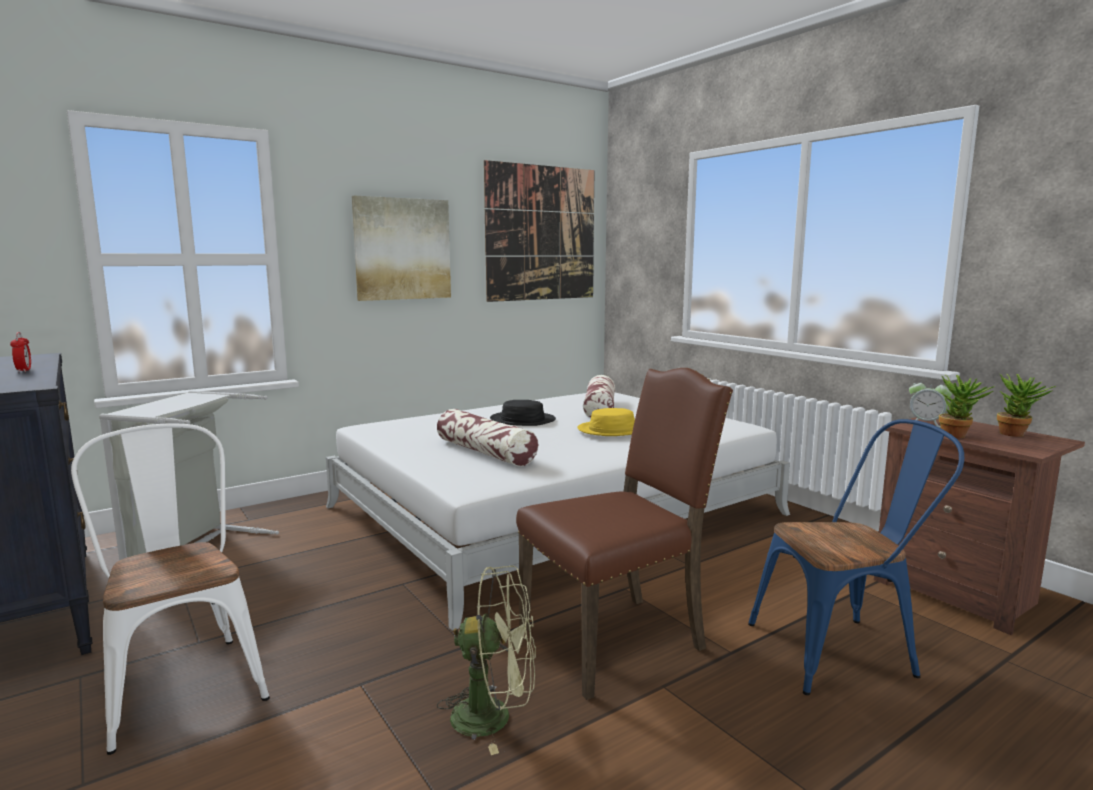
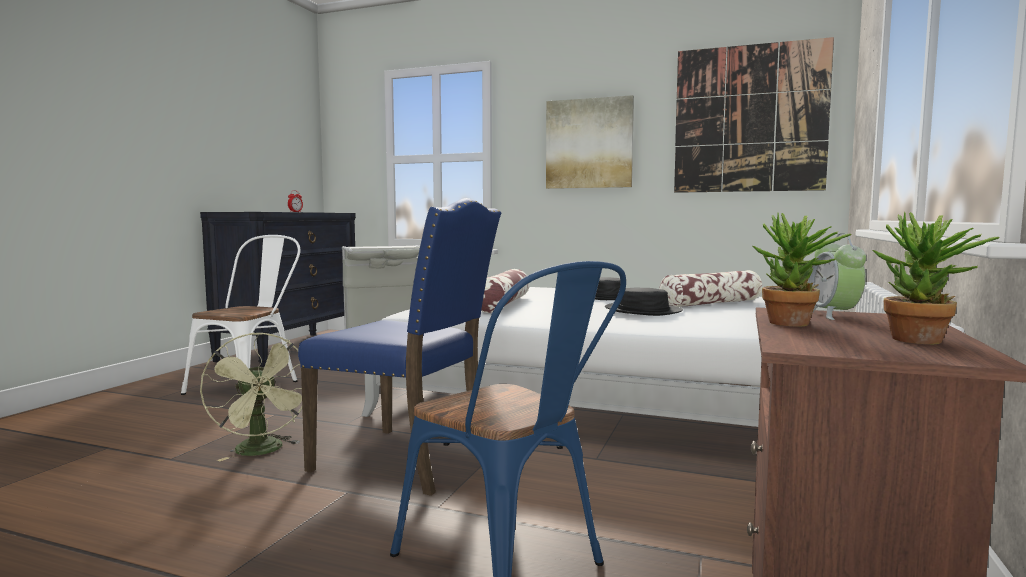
camera: 55 degrees right, 5 degrees down
brown chair [516,368,733,700] -> blue chair [298,198,501,496]
yellow hat [577,408,635,436] -> black hat [605,287,683,316]

